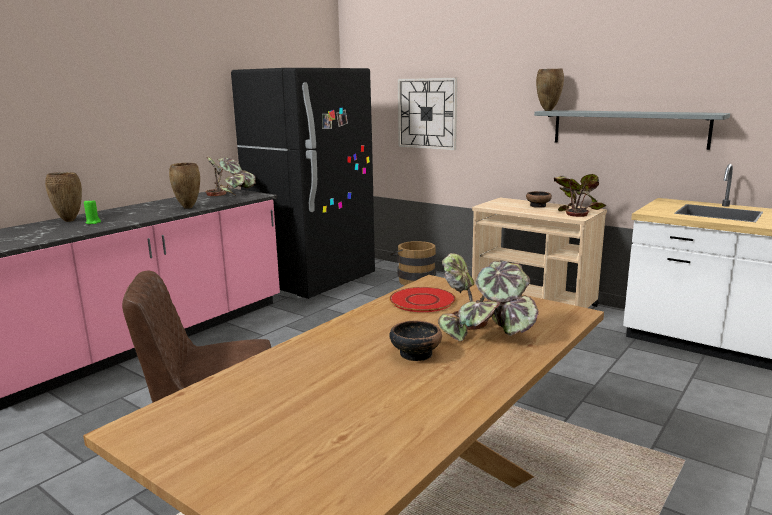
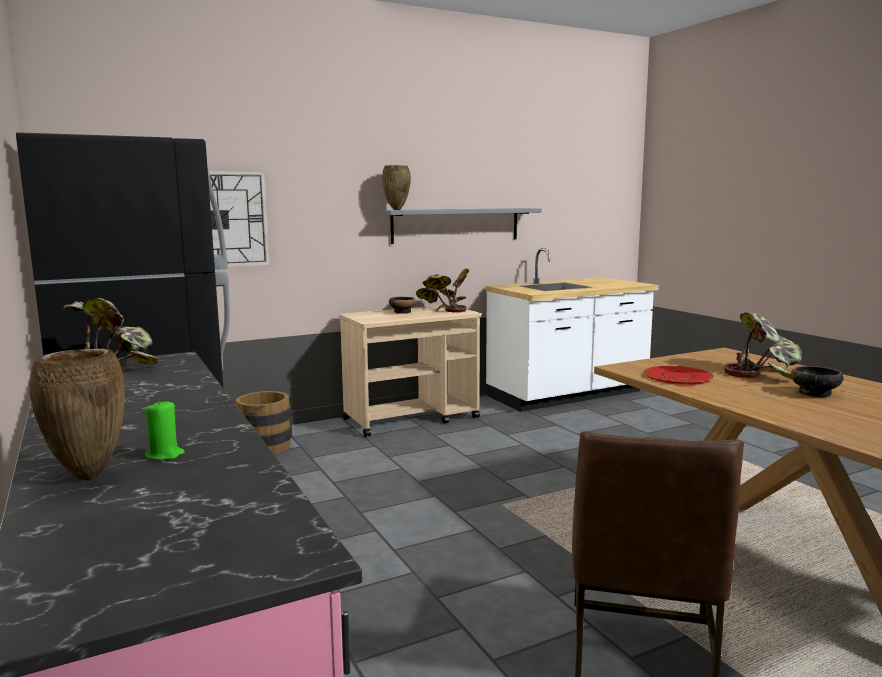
camera: 65 degrees left, 5 degrees down
brown vase [169,163,200,209] -> none

